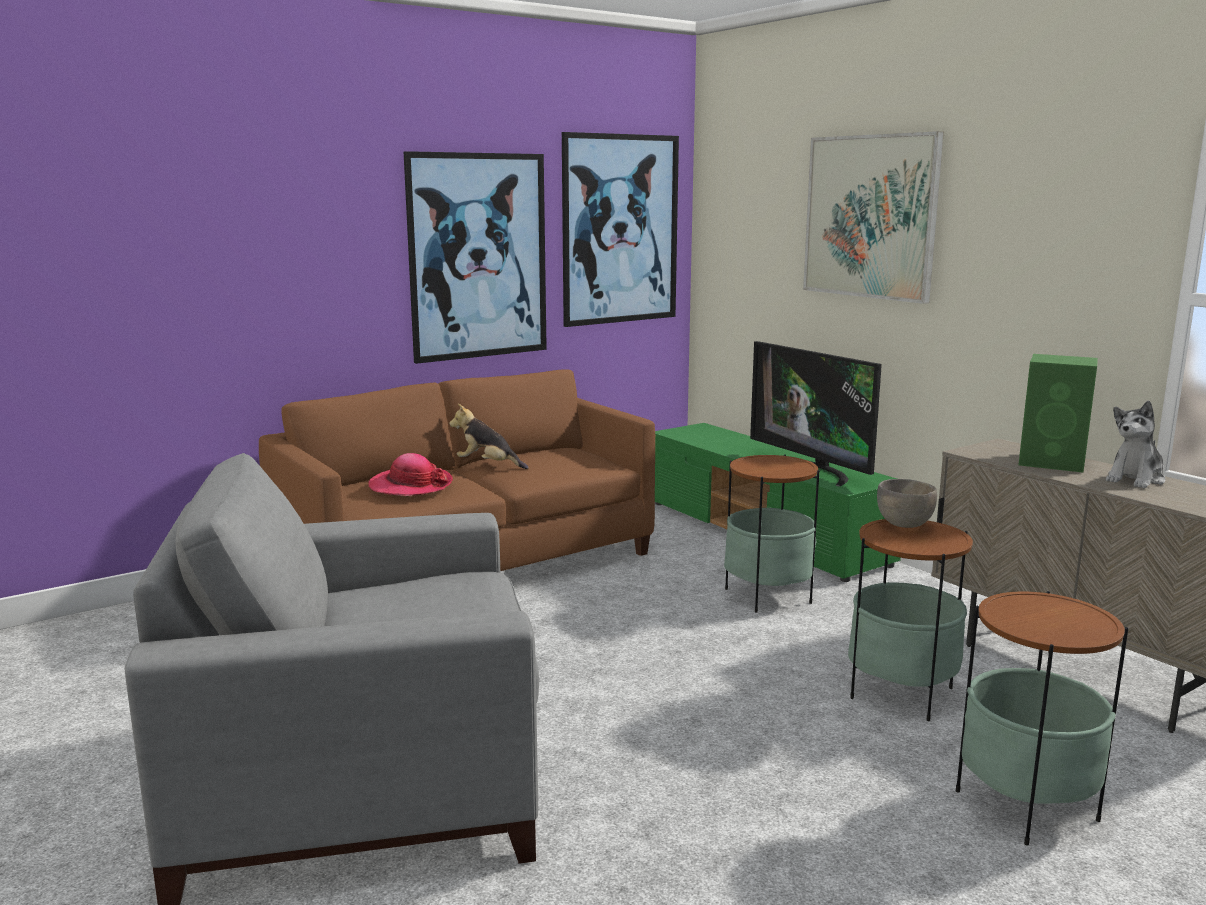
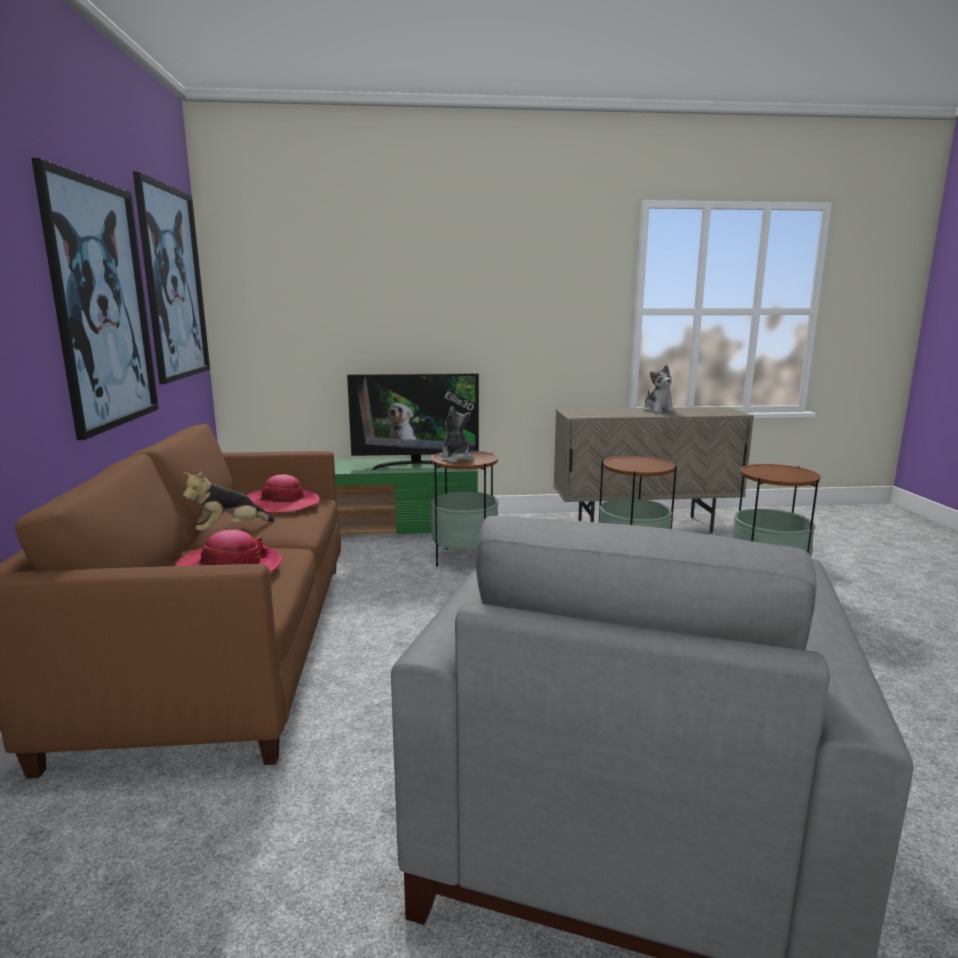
camera: 60 degrees left, 0 degrees up
picture [803,131,944,304] -> none
grey bowl [877,479,937,528] -> none
green speaker [1019,354,1098,473] -> none
none -> hat [246,474,320,513]
none -> plush toy [440,406,474,462]

